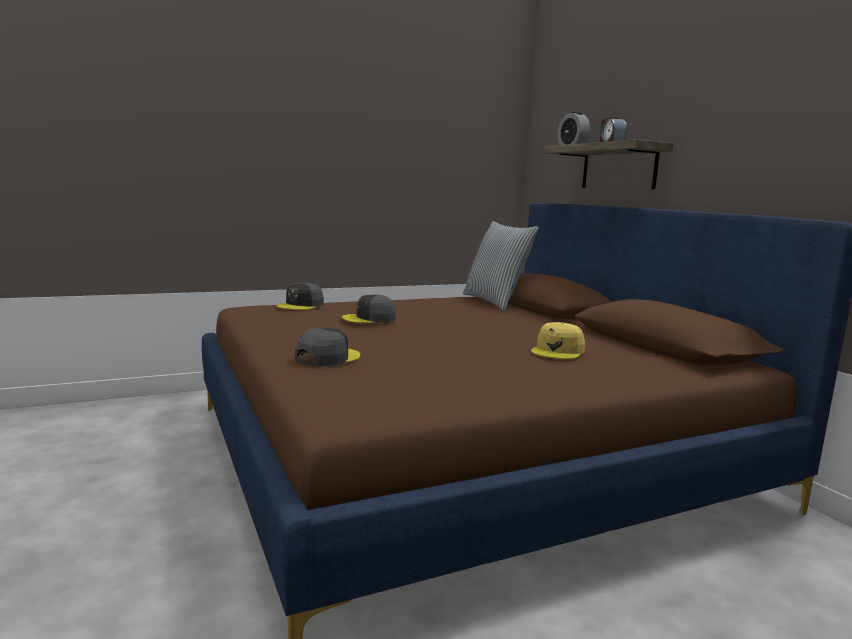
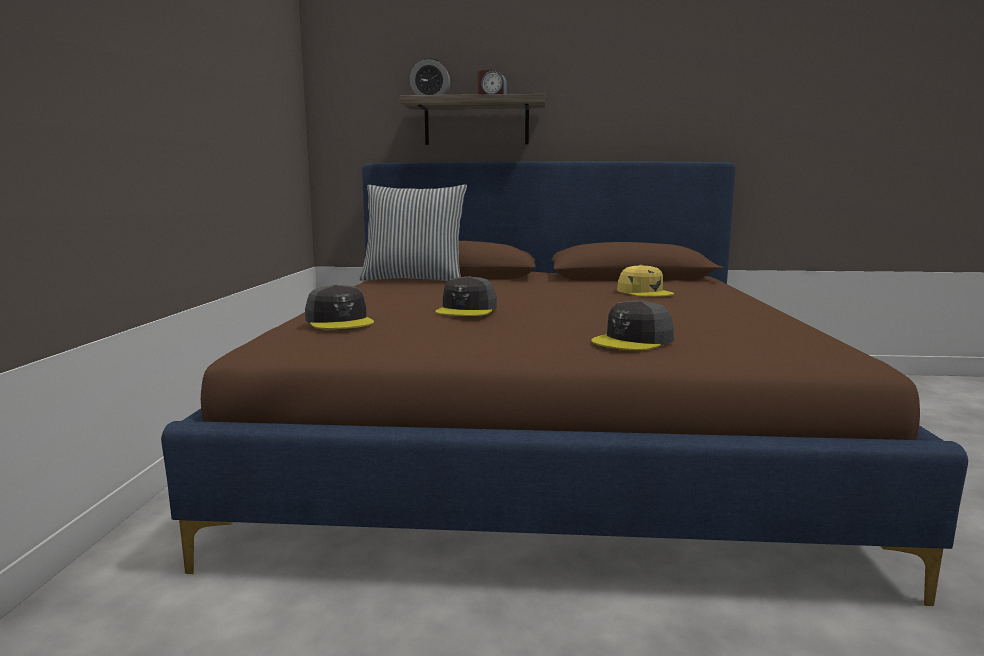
camera: 60 degrees left, 0 degrees up
grey cap [295,328,361,367] -> grey cap turned 105 degrees counterclockwise [591,300,674,350]

